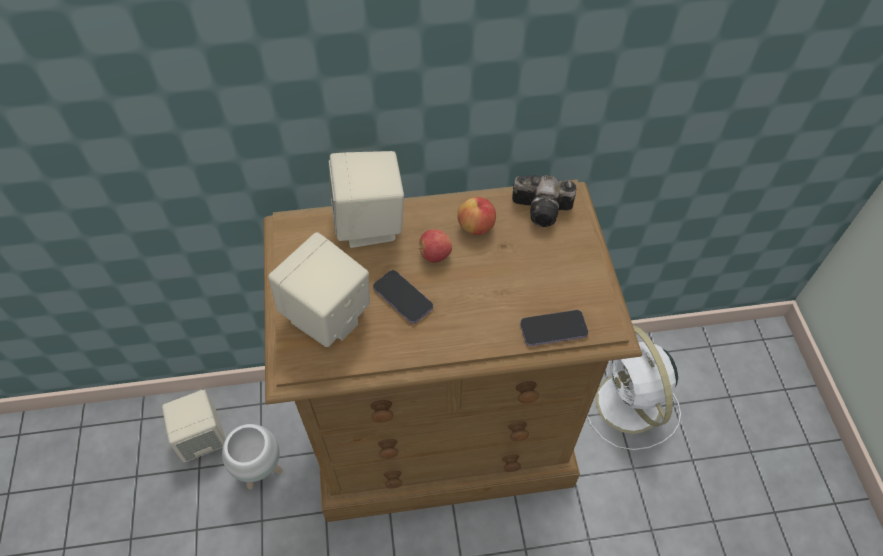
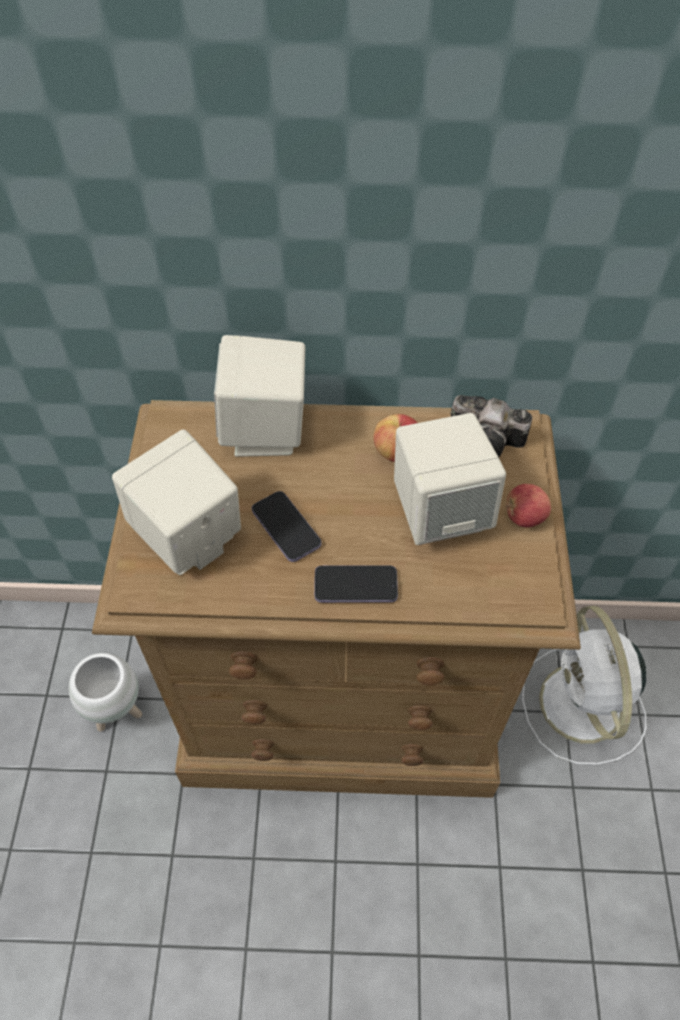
camera: 10 degrees right, 0 degrees up
beige speaker [162,389,226,463] -> beige speaker moved to [394,413,506,545]
apple [418,229,452,262] -> apple moved to [506,484,551,527]
phone [520,310,588,346] -> phone moved to [314,565,398,603]

